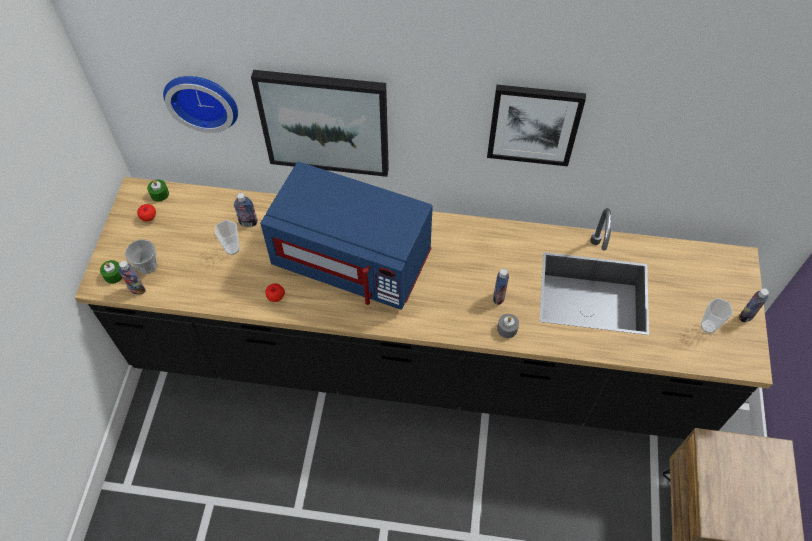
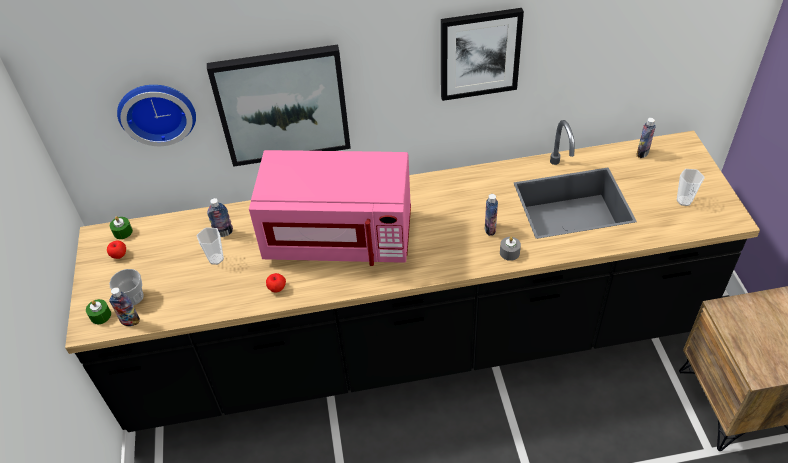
camera: 15 degrees left, 10 degrees down
blue microwave [260,162,433,310] -> pink microwave [249,150,411,266]
bottle [738,288,769,322] -> bottle moved to [637,118,656,158]

